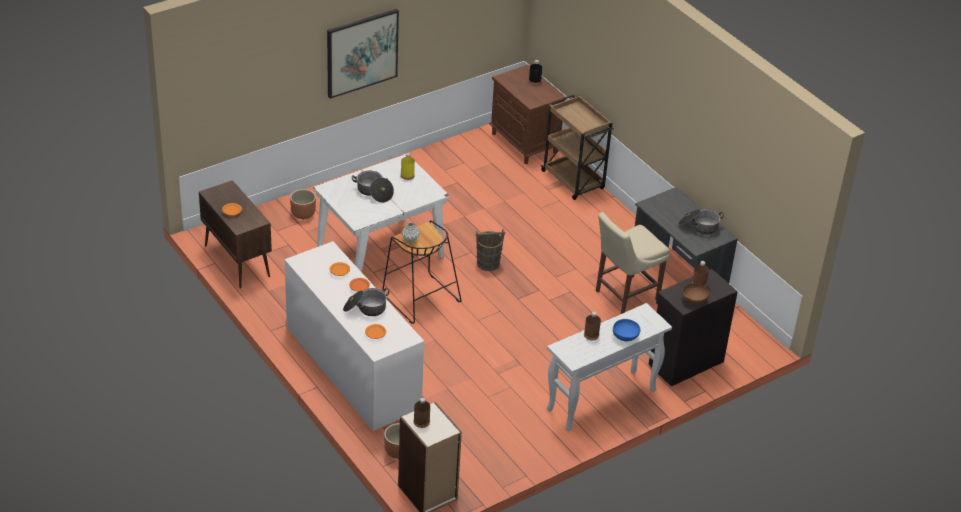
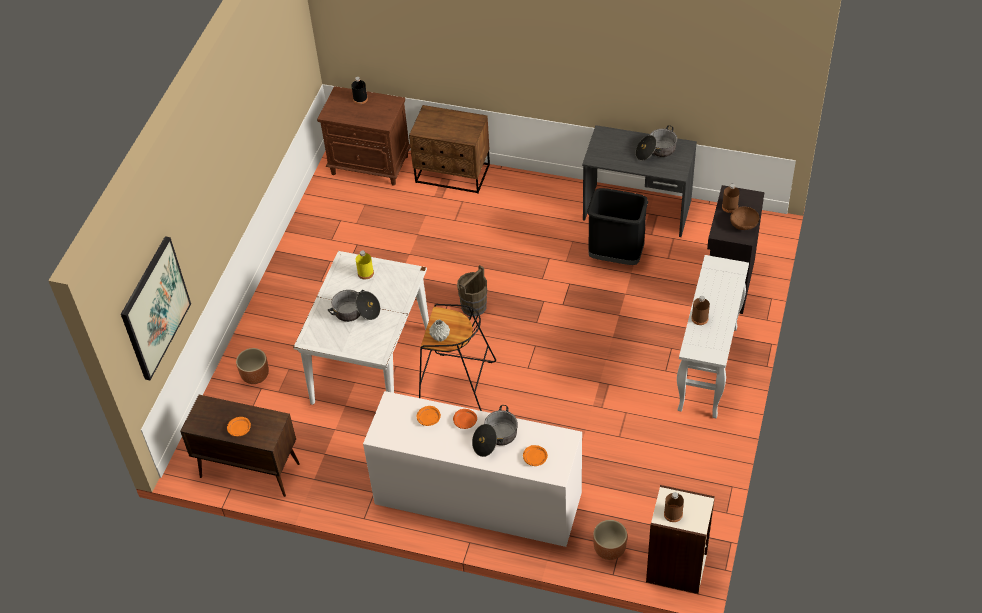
camera: 35 degrees left, 10 degrees up
picture [327,9,399,99] -> picture moved to [121,236,191,380]
brown cart [540,94,614,200] -> brown nightstand [409,105,490,194]
beige chair [596,212,670,314] -> black trash can [587,188,648,265]
blue bowl [613,319,641,341] -> none

